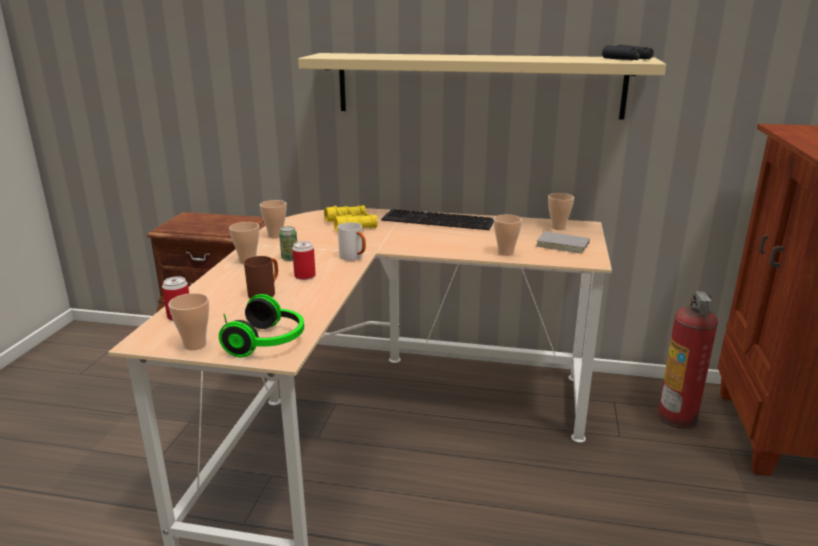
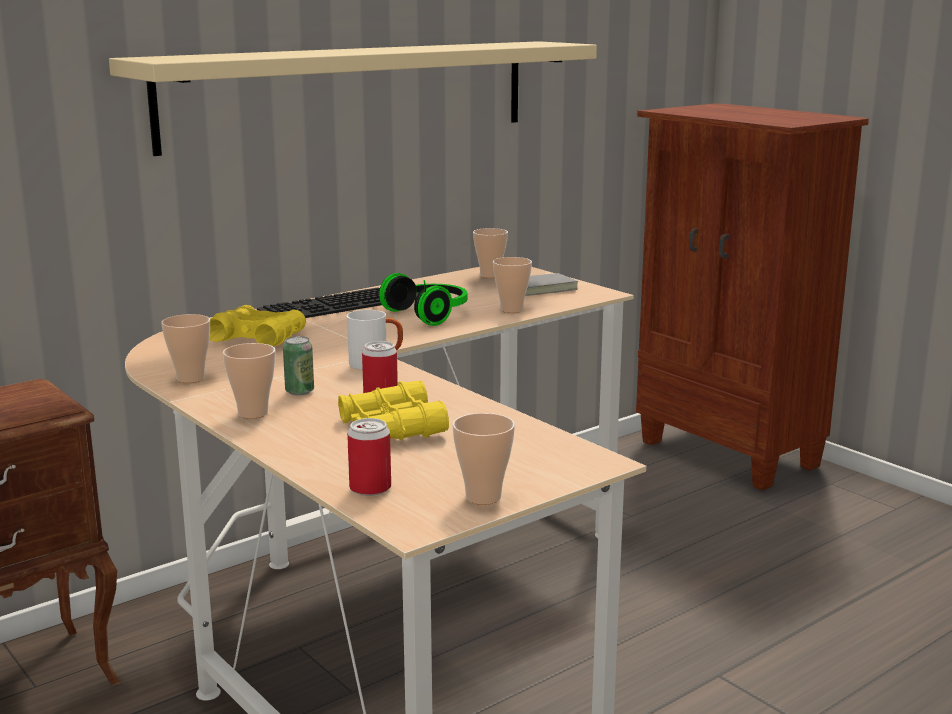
camera: 50 degrees left, 5 degrees down
headphones [219,294,304,357] -> headphones moved to [379,273,467,326]
brown mug [244,256,278,300] -> yellow binoculars [338,381,449,441]
black binoculars [602,45,654,60] -> none
fire extinguisher [657,291,718,429] -> none

